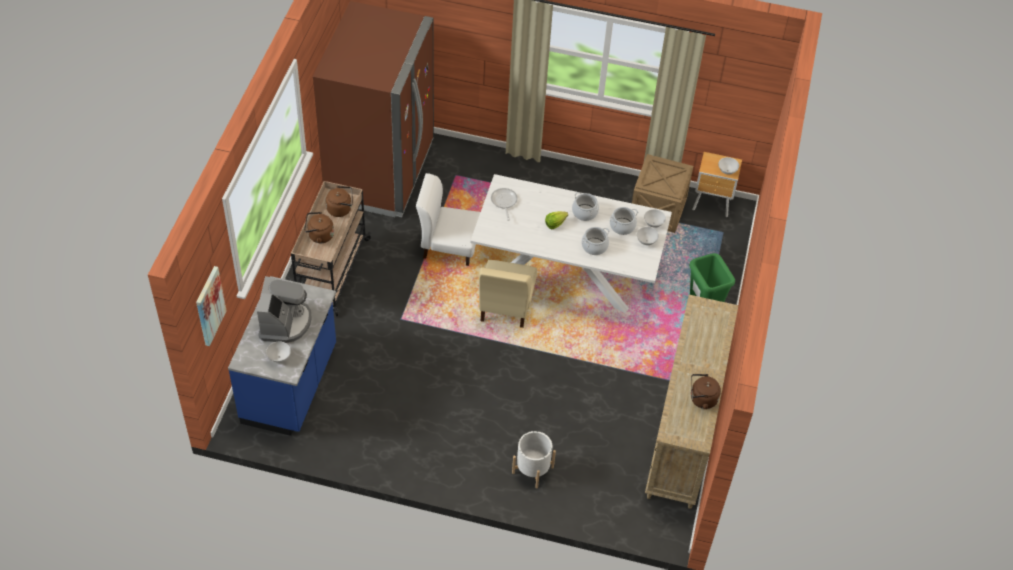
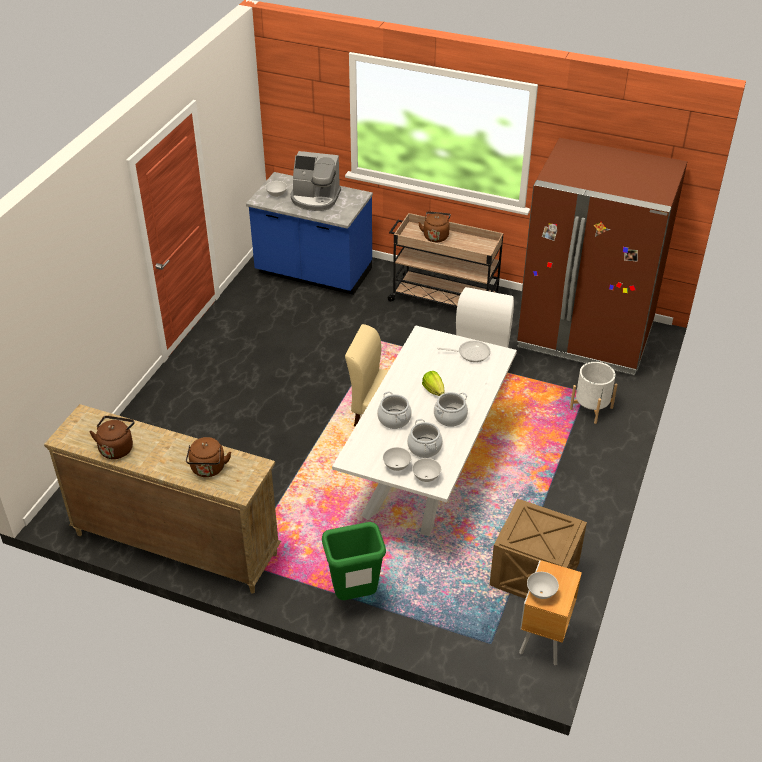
camera: 100 degrees right, 10 degrees down
picture [196,266,227,346] -> none
brown kettle [326,186,353,217] -> brown kettle moved to [186,437,231,477]
white planter [512,431,556,489] -> white planter moved to [570,362,618,424]

